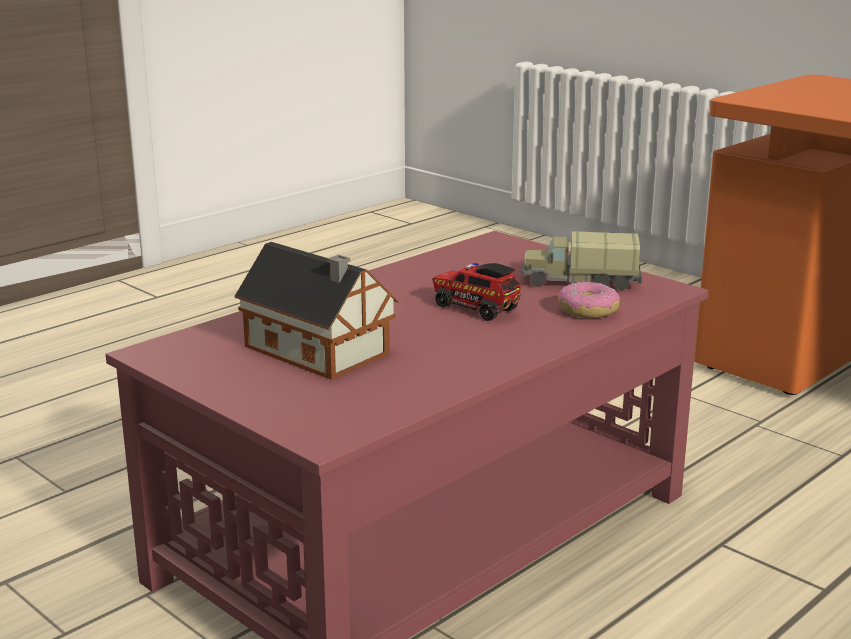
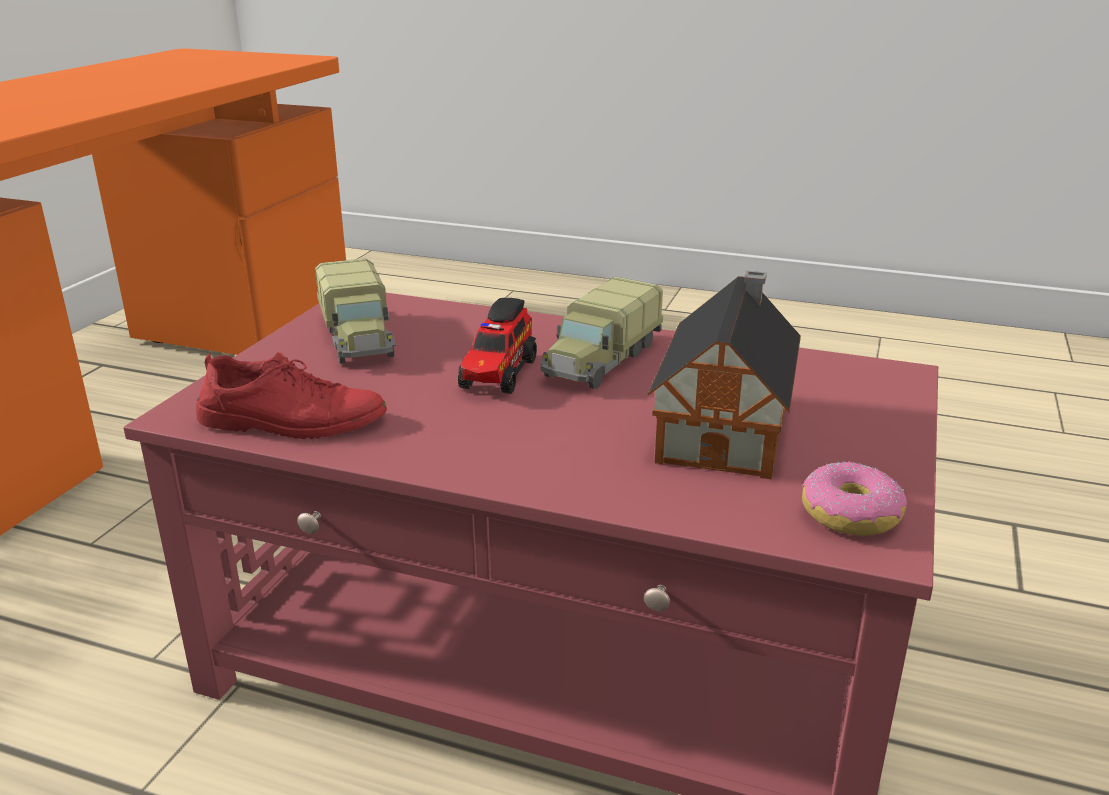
camera: 115 degrees left, 5 degrees up
donut [558,281,620,318] -> donut moved to [802,462,907,536]
none -> red shoe [196,352,387,439]
none -> toy truck [540,277,663,389]

